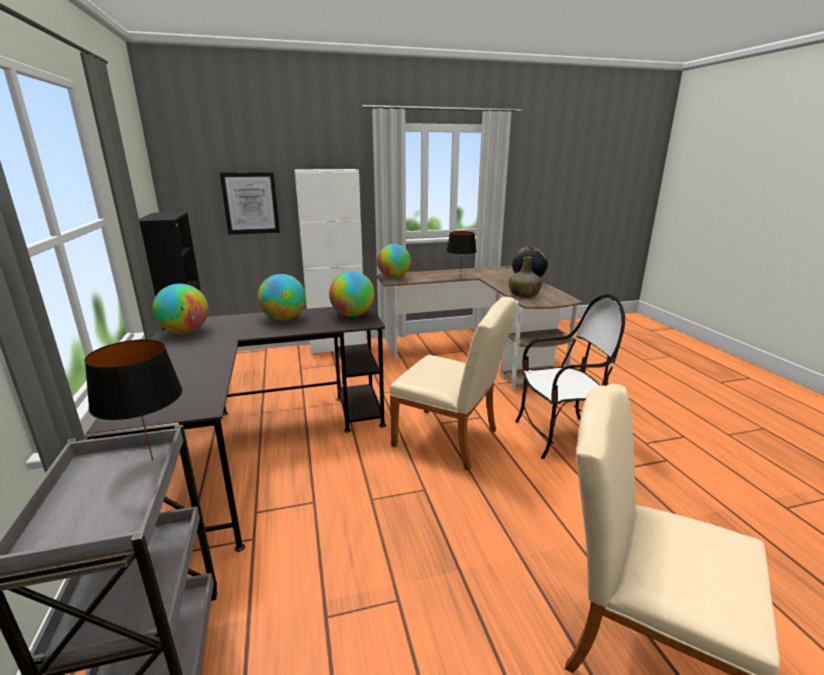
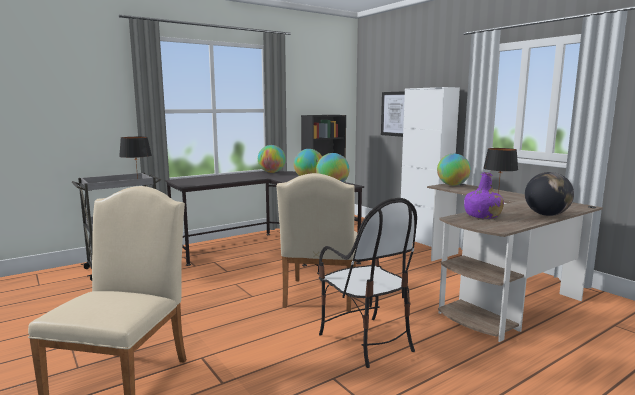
camera: 70 degrees right, 10 degrees down
green bottle [509,257,542,297] -> purple bottle [464,172,504,219]

